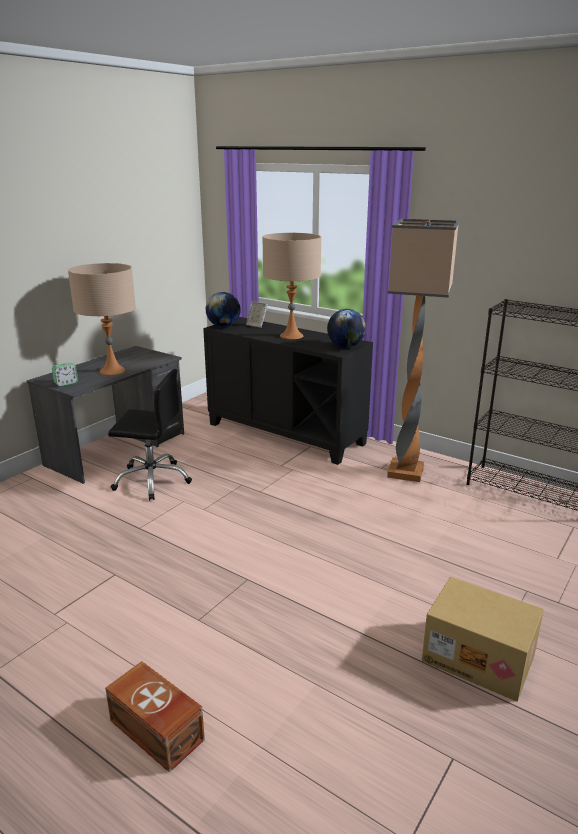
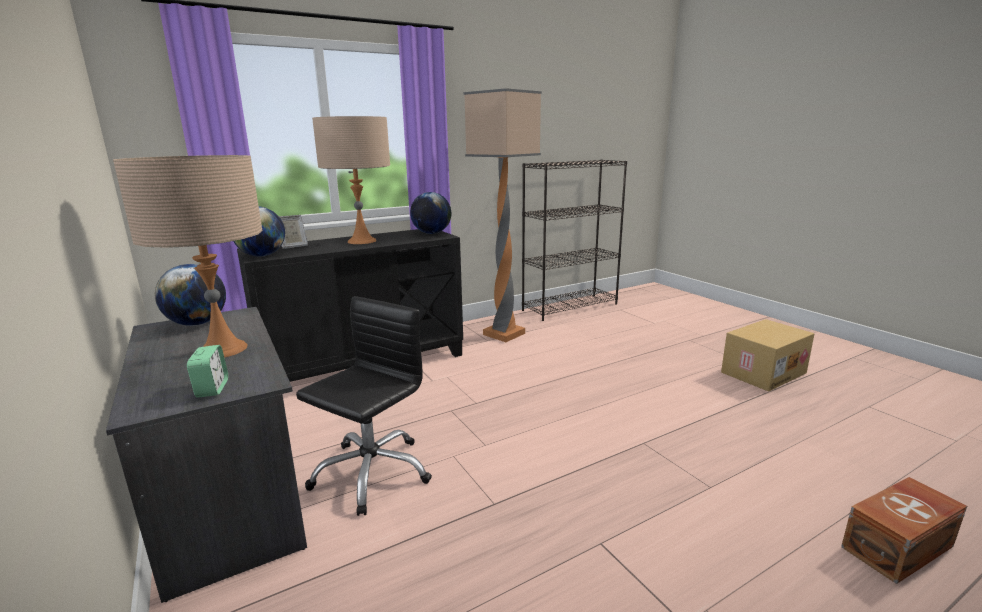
camera: 65 degrees left, 5 degrees down
none -> globe [155,264,226,326]

